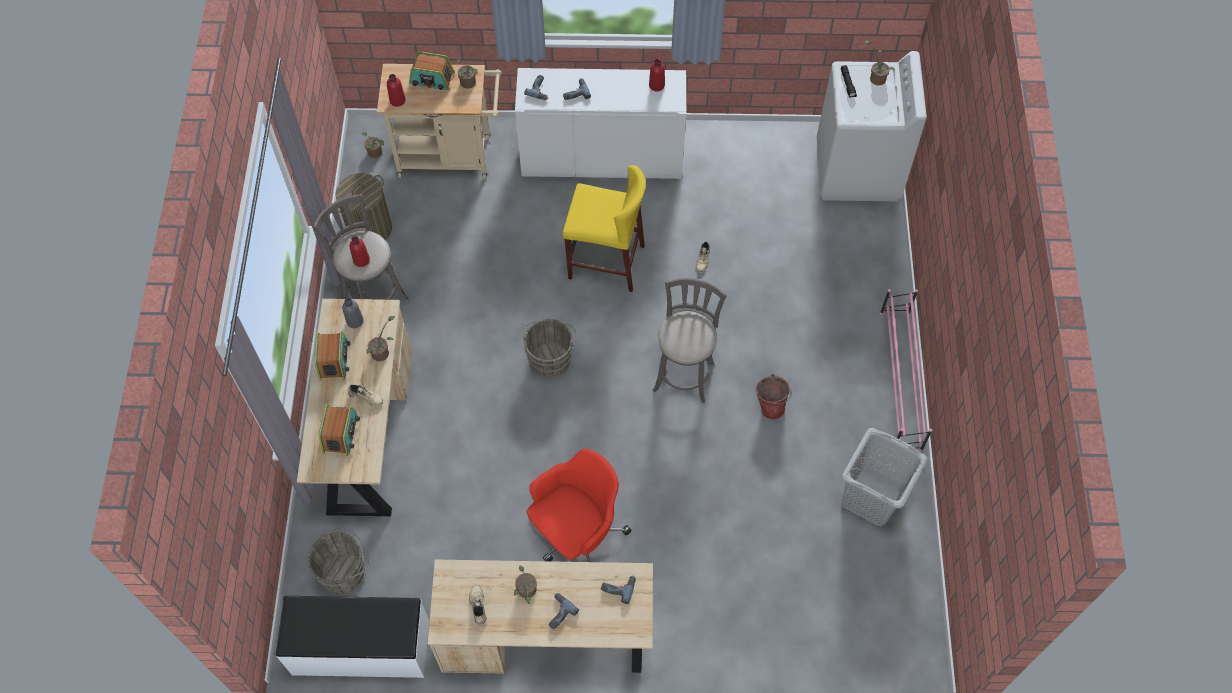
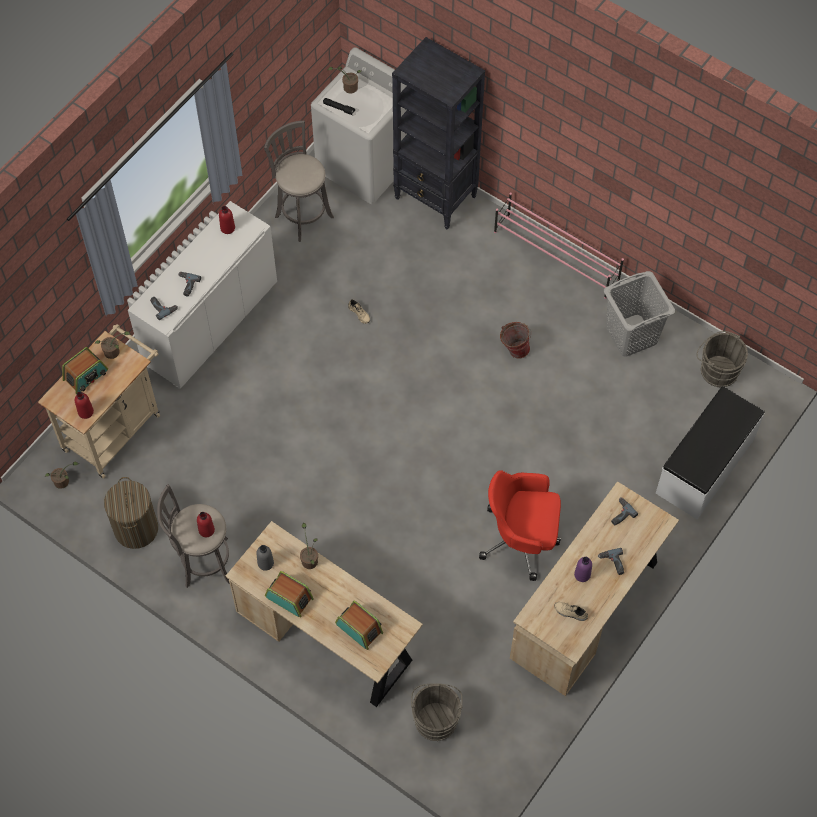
camera: 55 degrees left, 0 degrees up
white bench [276,596,429,678] -> white bench moved to [656,386,765,519]
beige shoe [348,384,383,406] -> none
potted plant [514,565,537,604] -> purple bottle [574,557,592,582]
grey bucket [523,319,576,379] -> grey bucket moved to [696,331,748,387]
red office chair [527,449,631,562] -> red office chair turned 75 degrees counterclockwise [479,470,561,581]
yellow stool [562,165,646,292] -> none
grey stool [653,278,727,403] -> grey stool moved to [264,120,334,242]
none -> black bookcase [392,37,485,230]

